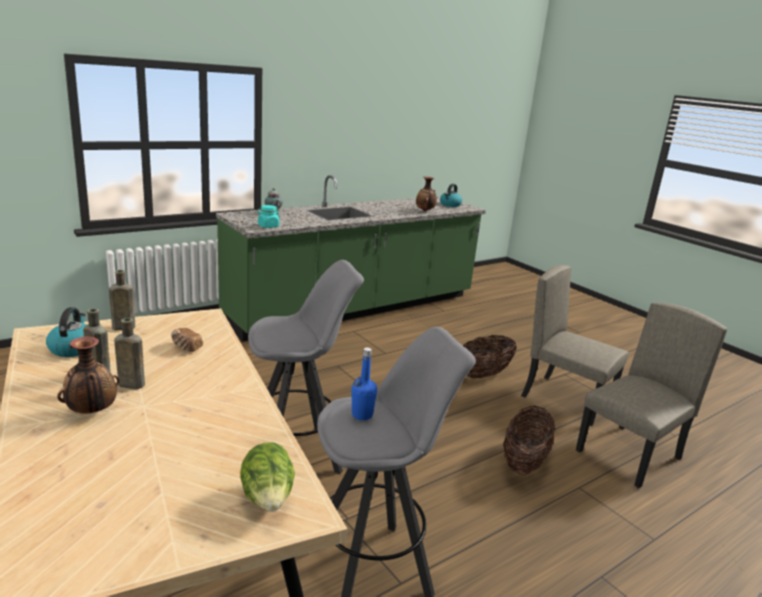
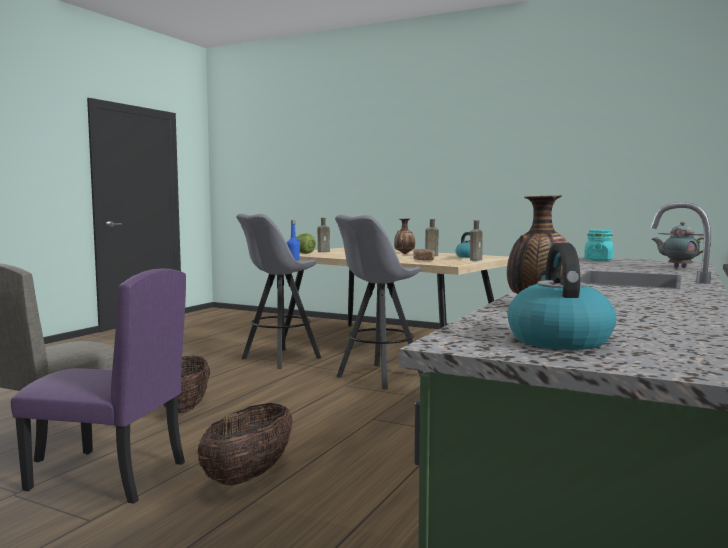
camera: 155 degrees right, 15 degrees down
brown bottle [114,318,145,389] -> brown bottle moved to [317,218,330,252]
beige chair [521,265,629,426] -> purple chair [11,268,186,504]

